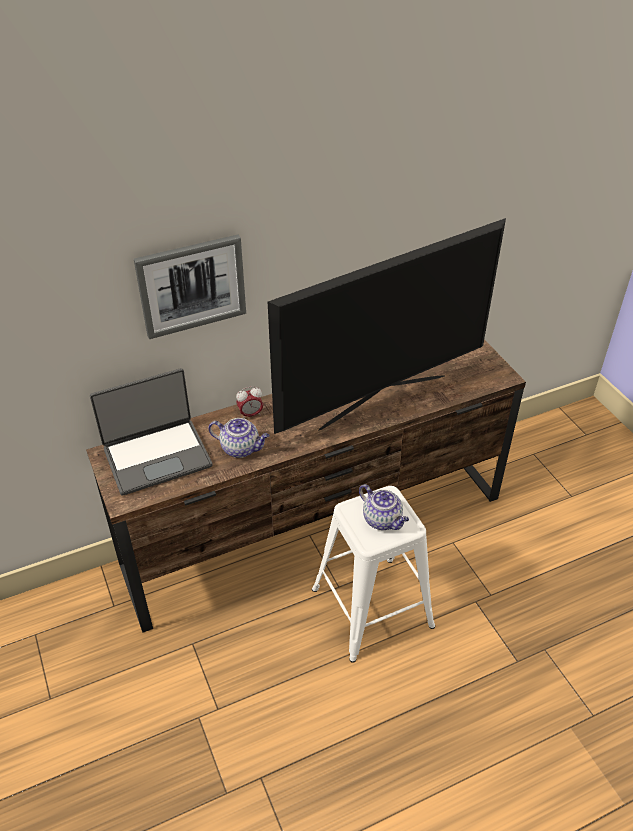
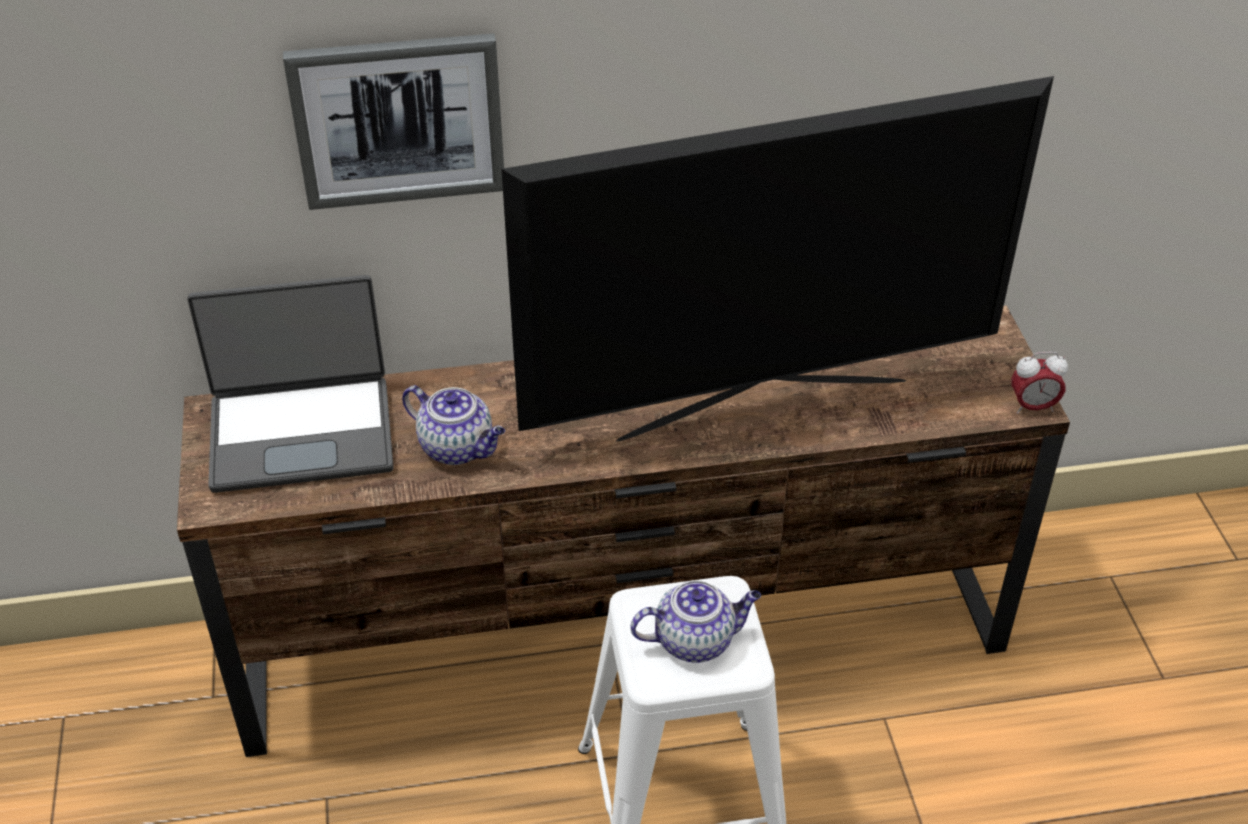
camera: 15 degrees right, 0 degrees up
alarm clock [236,386,263,418] -> alarm clock moved to [1011,352,1068,414]
teapot [359,484,409,530] -> teapot turned 75 degrees counterclockwise [630,581,761,663]

